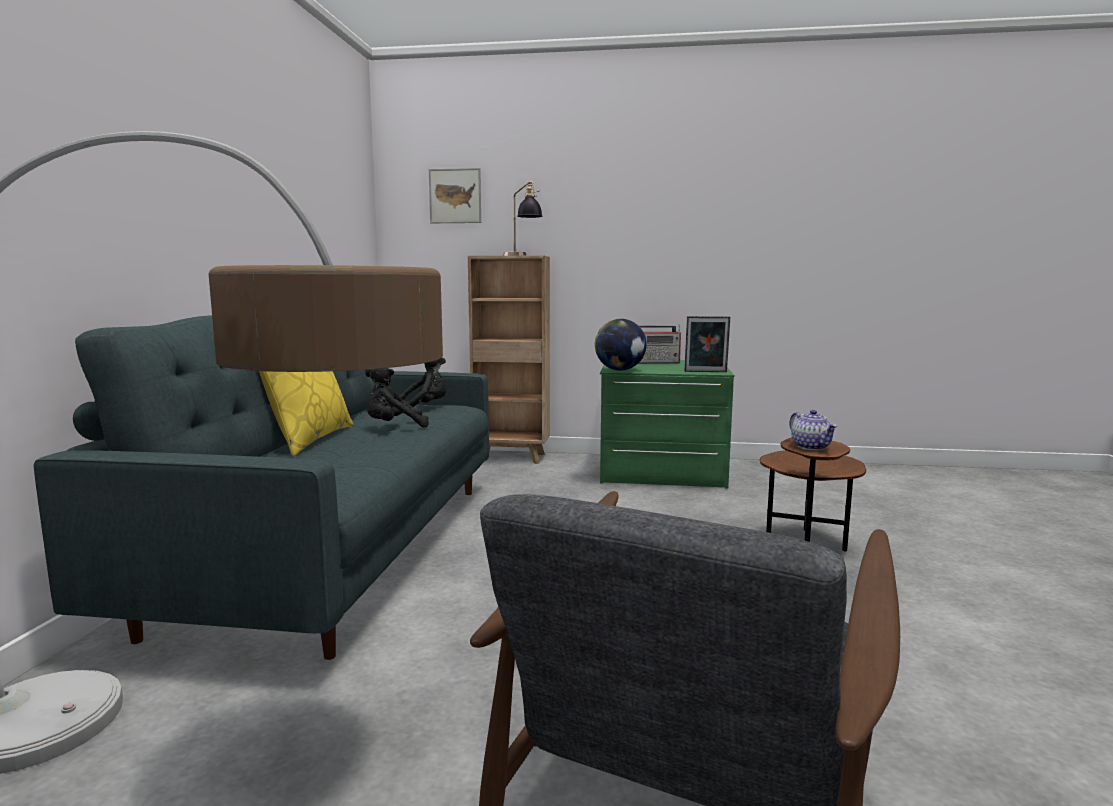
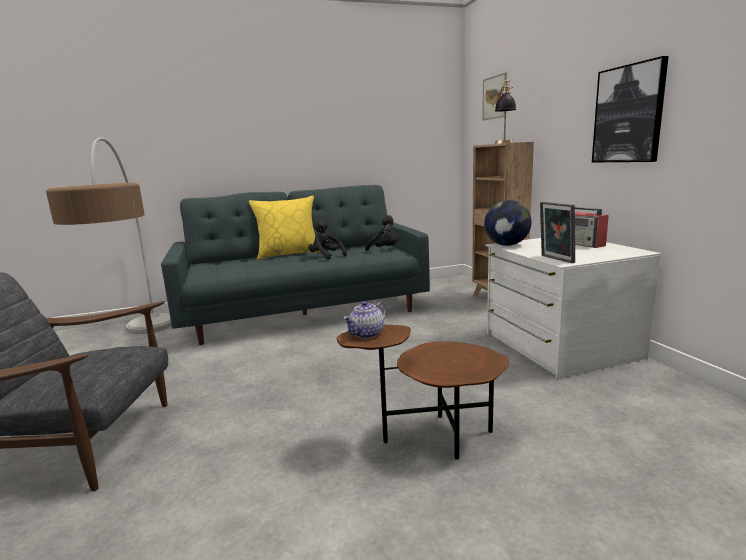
camera: 65 degrees right, 5 degrees up
green dresser [600,360,735,489] -> white dresser [485,238,661,379]
none -> picture [592,56,669,163]

